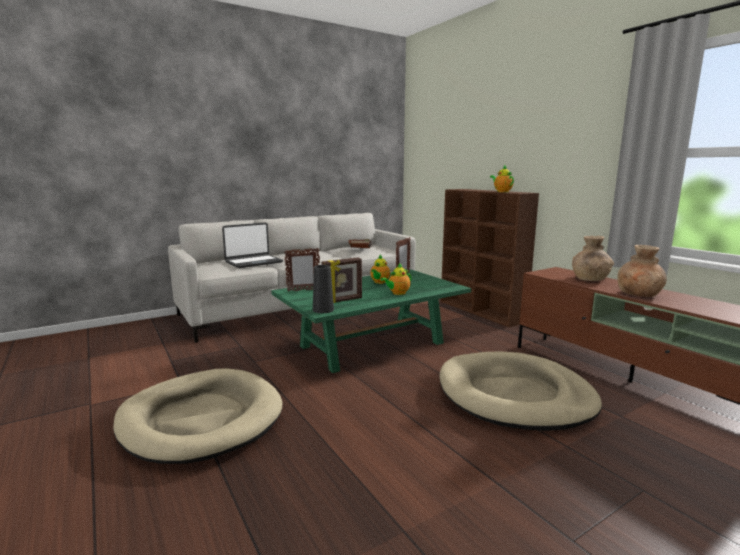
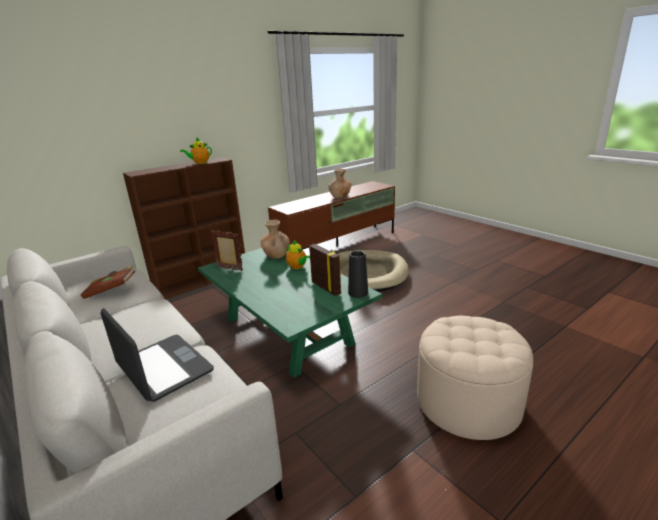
camera: 95 degrees left, 10 degrees up
beige dog bed [113,368,282,464] -> beige ottoman [417,316,533,440]
picture frame [284,248,320,292] -> none
teapot [370,255,390,284] -> none
brown vase [572,236,614,281] -> brown vase moved to [261,220,290,259]

